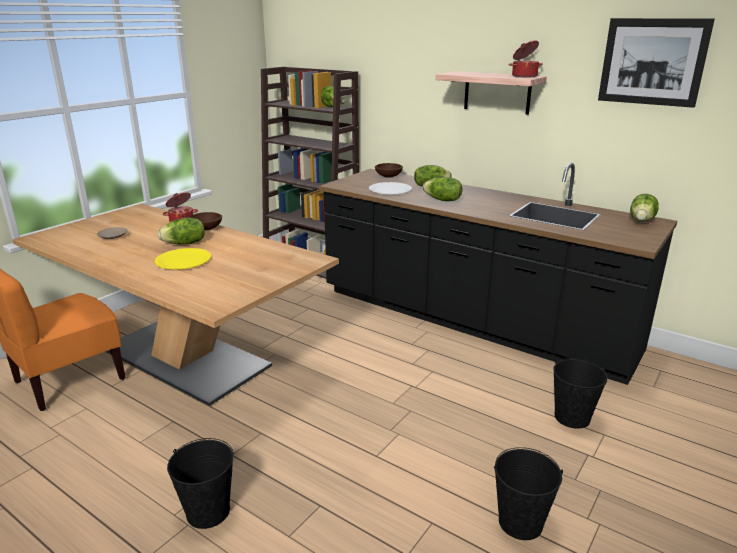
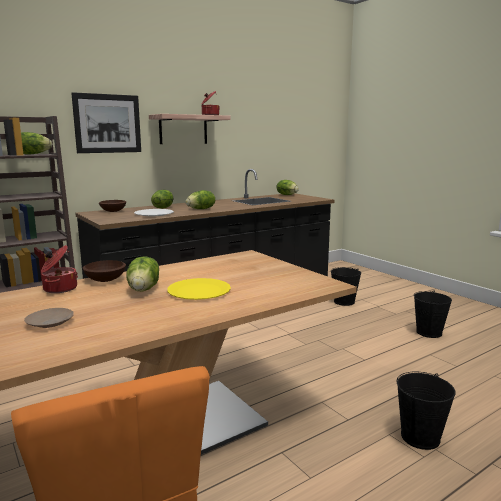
camera: 70 degrees left, 10 degrees down
picture [598,18,715,108] -> picture moved to [71,92,141,153]

